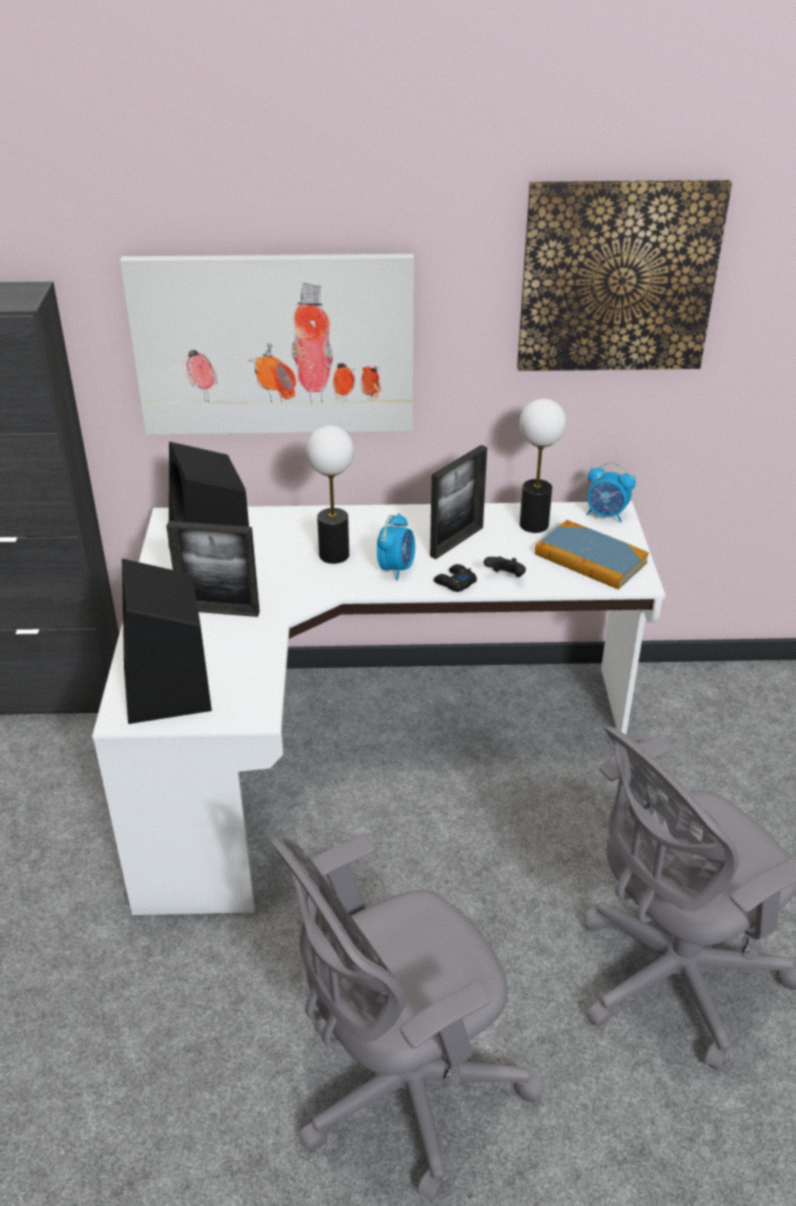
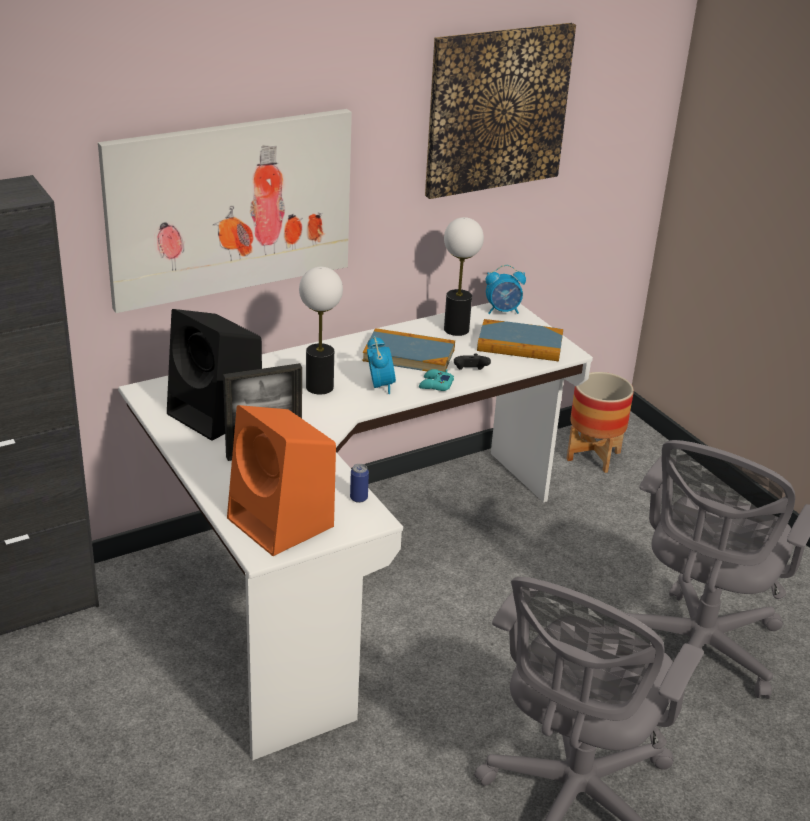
camera: 30 degrees left, 5 degrees down
black speaker [122,559,212,724] -> orange speaker [227,405,336,556]
picture frame [430,445,487,559] -> book [362,328,455,372]
black game controller [434,564,477,592] -> turquoise game controller [419,369,454,391]
none -> can [350,464,369,503]
none -> planter [566,372,634,473]

